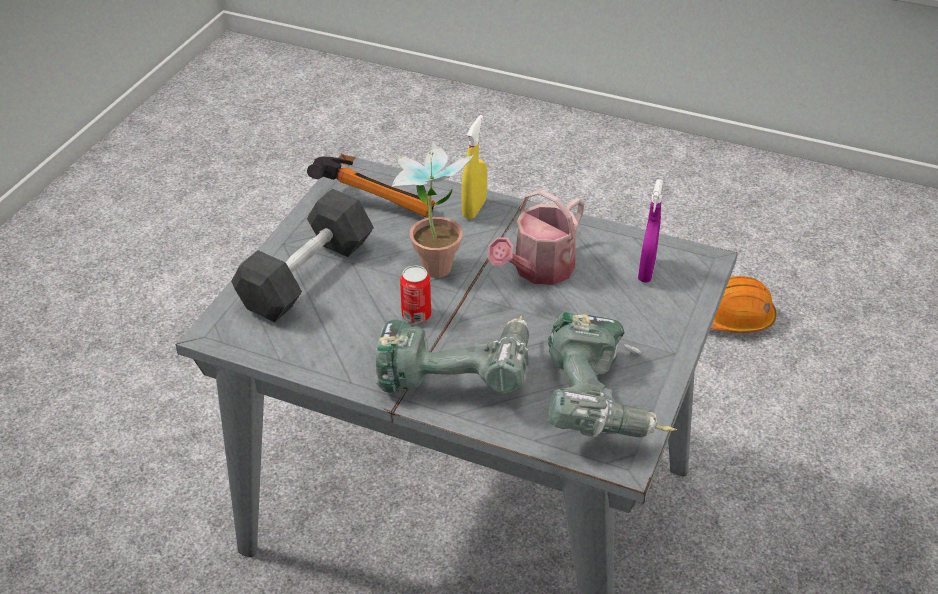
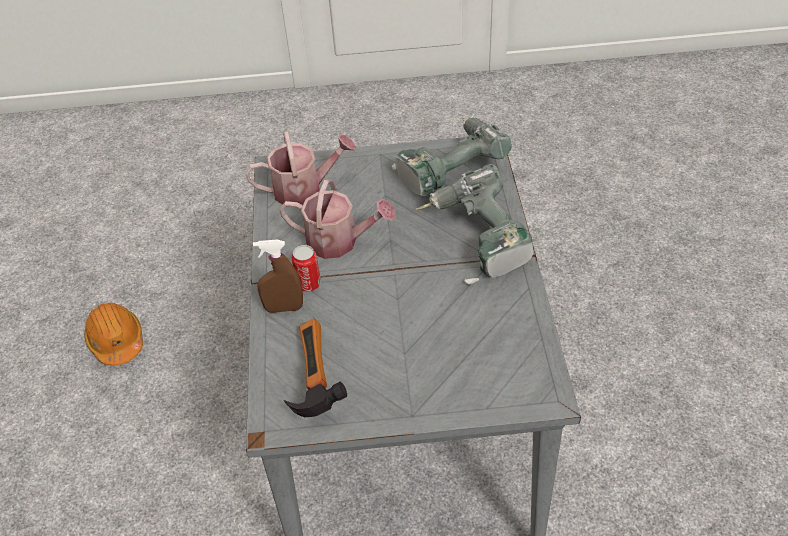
camera: 115 degrees left, 5 degrees up
black dumbbell [231,189,374,322] -> none
potted plant [392,142,474,278] -> none
can [400,266,431,323] -> can moved to [292,245,321,292]
yellow spray bottle [462,115,487,219] -> brown spray bottle [253,240,303,313]
purple spray bottle [638,179,663,282] -> watering can [245,131,356,207]

